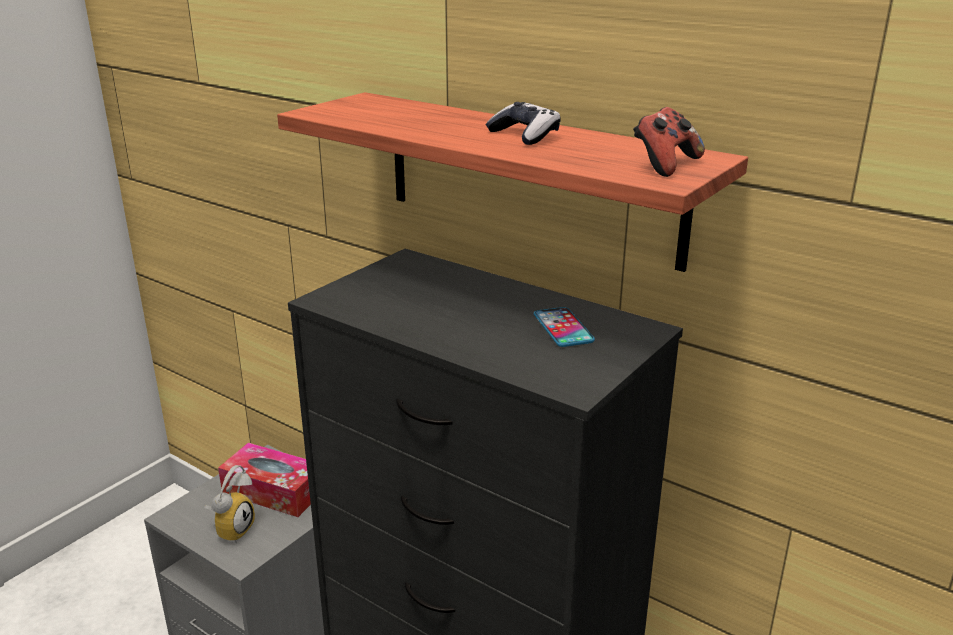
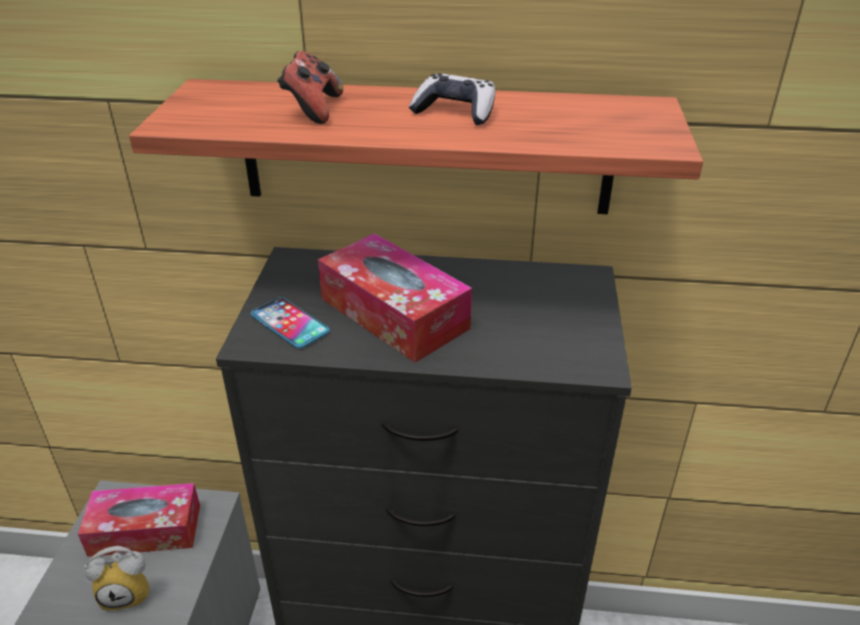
camera: 30 degrees left, 10 degrees up
alarm clock [204,465,255,543] -> alarm clock turned 90 degrees clockwise [84,546,150,611]
phone [534,307,595,347] -> phone moved to [251,297,330,348]
game controller [633,107,705,177] -> game controller moved to [277,51,343,124]
none -> tissue box [318,233,472,363]

